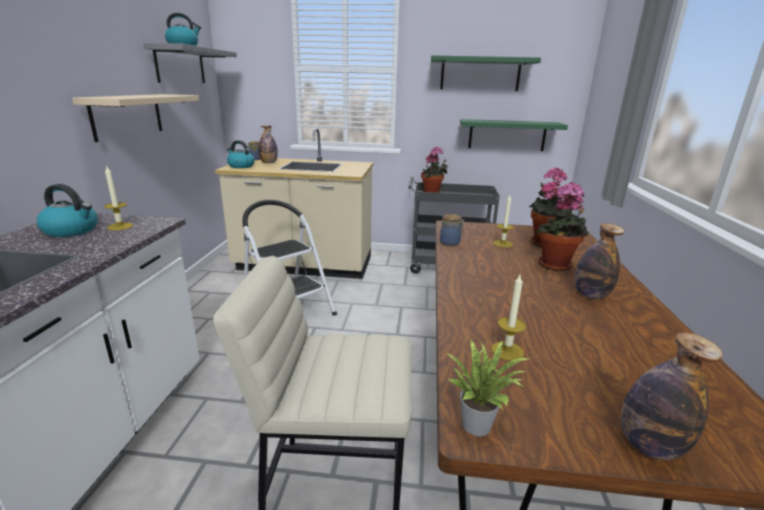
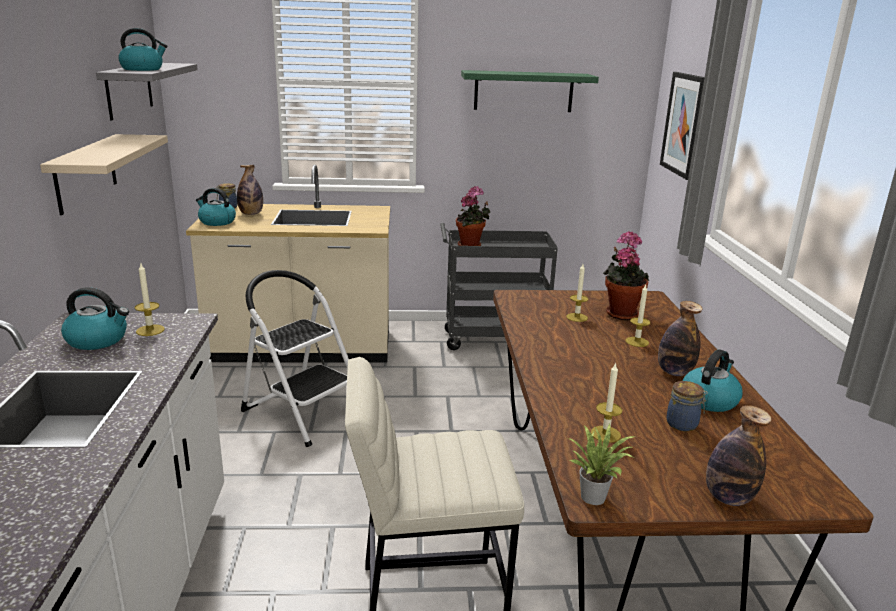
camera: 10 degrees left, 0 degrees up
jar [440,214,465,246] -> jar moved to [667,381,708,431]
green shelf [460,119,568,151] -> none
potted plant [536,182,589,271] -> candle [626,285,650,347]
none -> picture [660,72,705,180]
none -> kettle [683,349,743,412]

